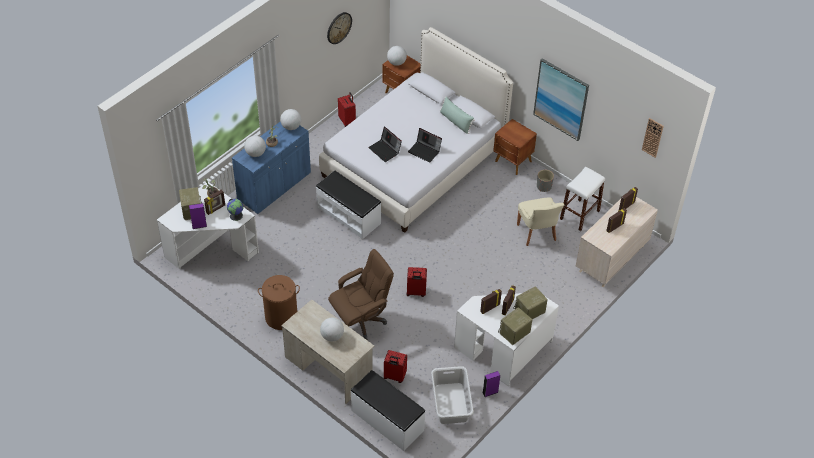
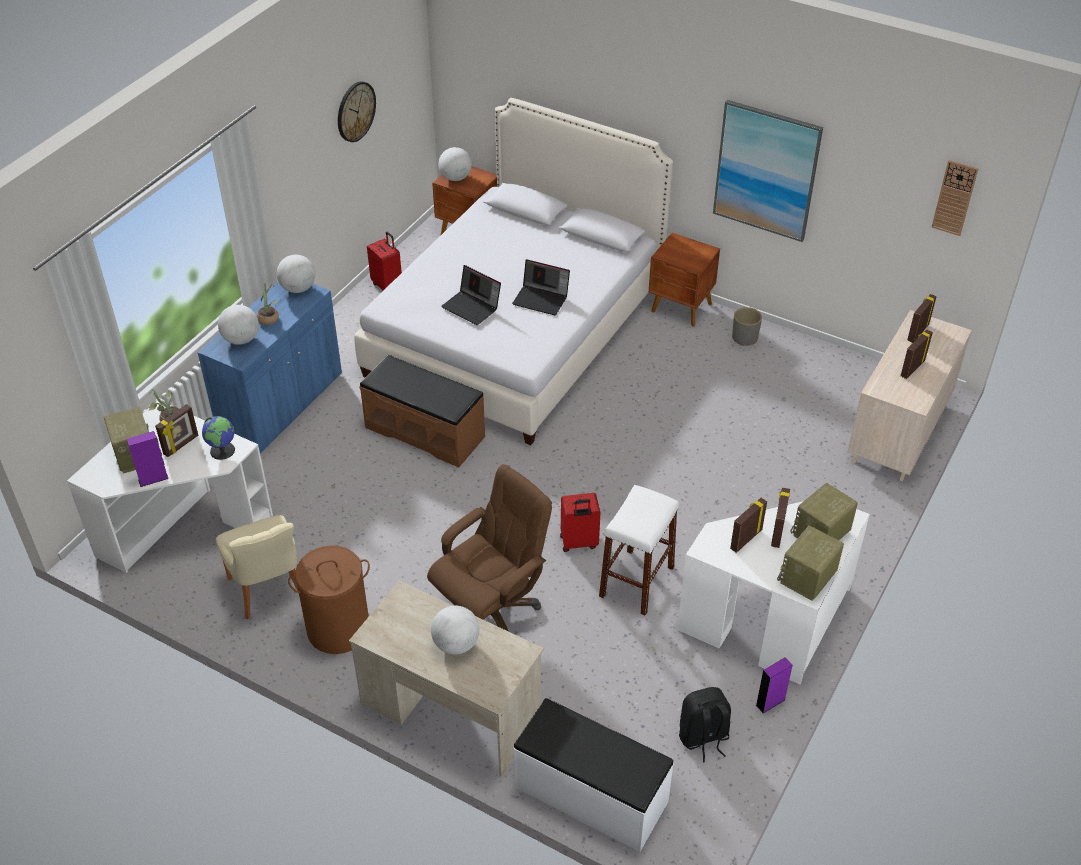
camera: 10 degrees left, 5 degrees down
white bench [316,170,381,239] -> brown bench [359,355,485,468]
red suitcase [384,350,407,383] -> none
grey laundry basket [431,366,474,424] -> black backpack [679,687,731,763]
green pillow [440,97,475,134] -> none
beige chair [517,197,564,246] -> beige chair moved to [216,515,298,619]
white stool [560,167,605,231] -> white stool moved to [599,485,679,615]

